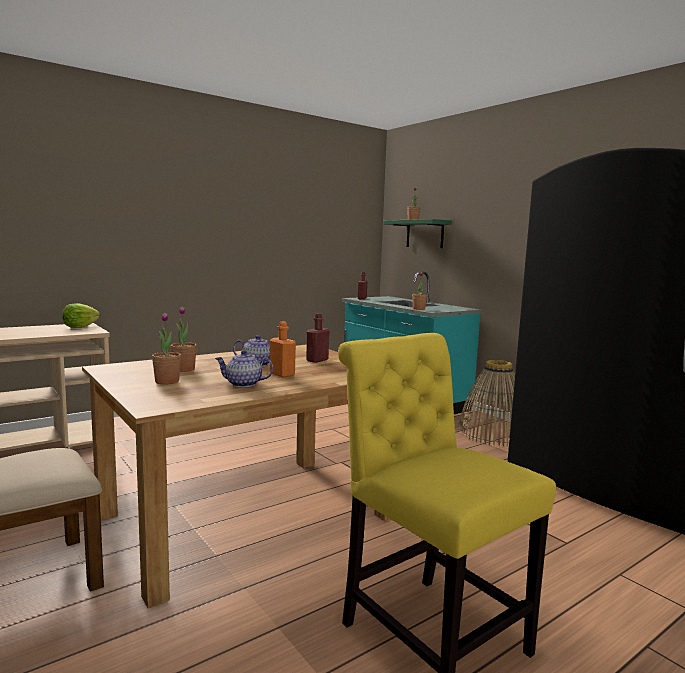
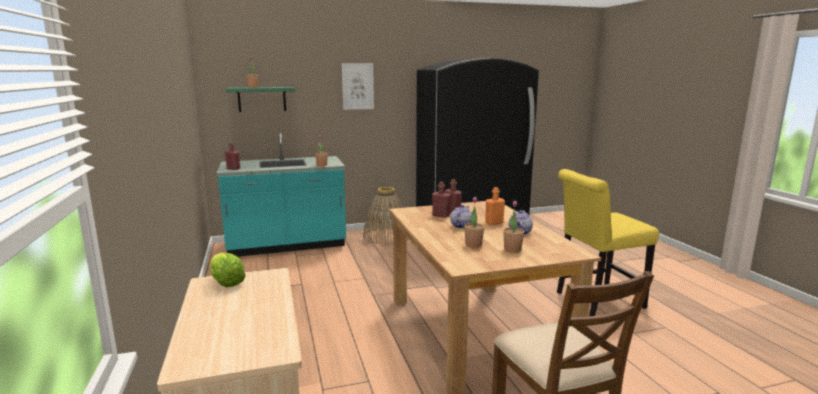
camera: 70 degrees left, 5 degrees up
none -> picture [342,63,374,110]
none -> red bottle [432,182,451,218]

